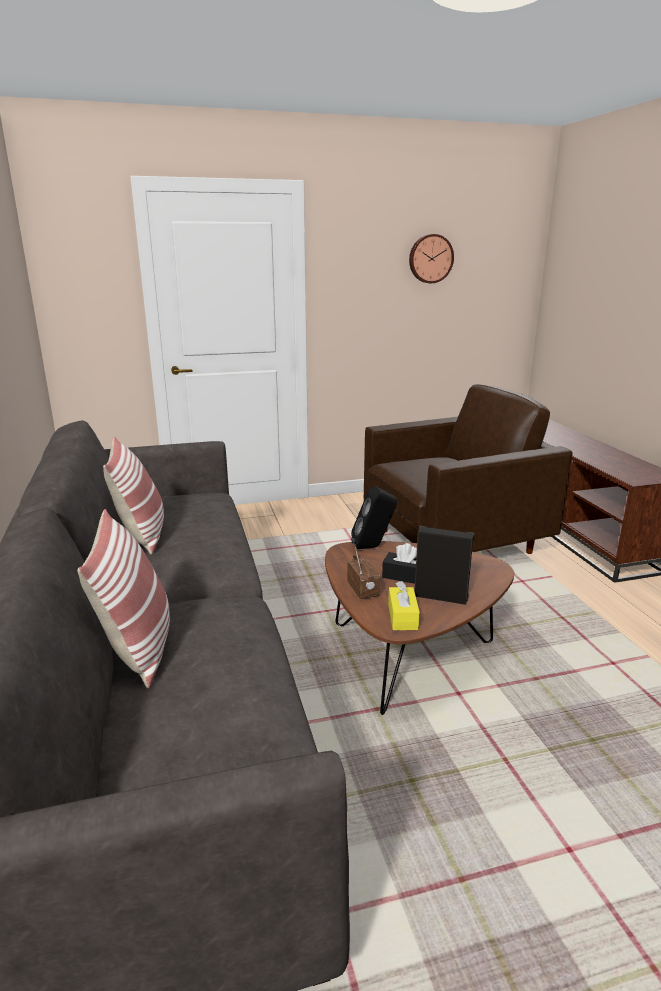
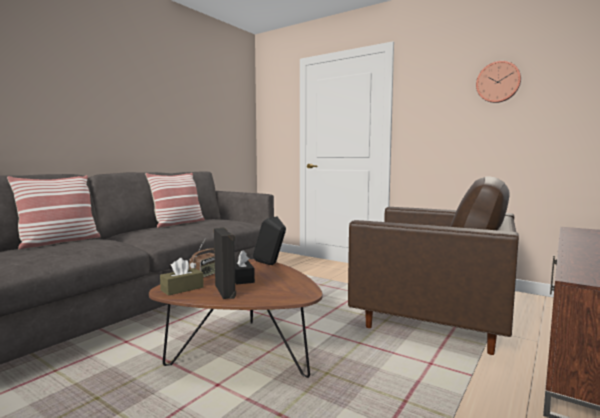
camera: 50 degrees right, 15 degrees down
yellow tissue box [388,581,420,630] -> brown tissue box [160,258,204,296]

